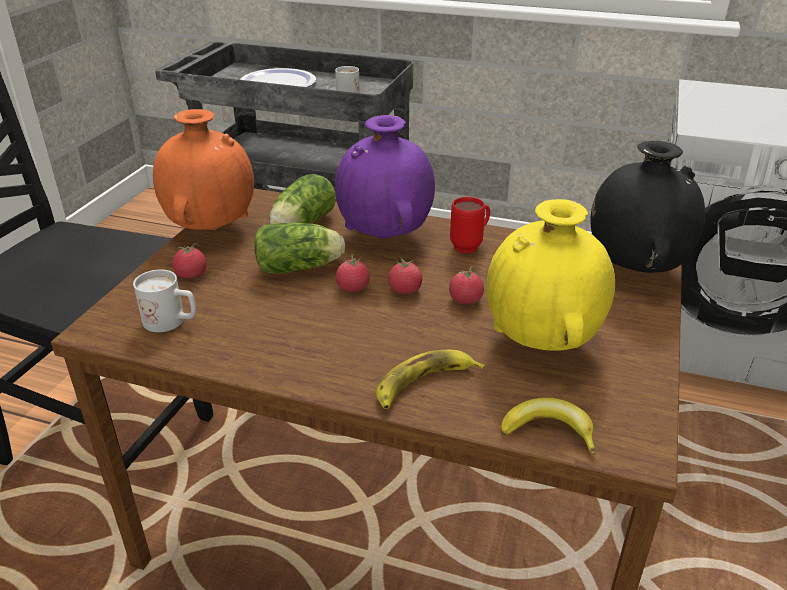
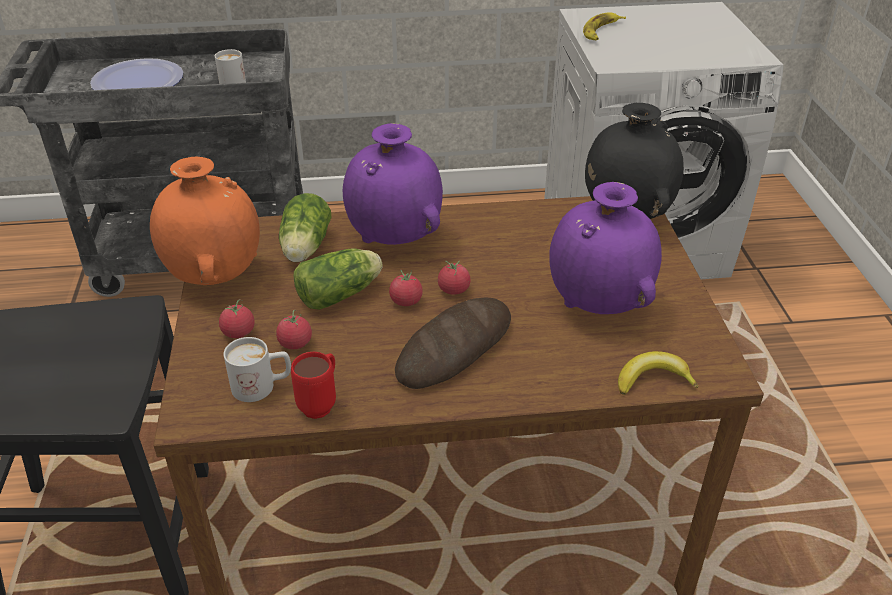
camera: 25 degrees left, 5 degrees up
banana [376,350,486,409] -> banana moved to [583,12,626,40]
tomato [449,266,484,304] -> tomato moved to [276,309,312,349]
red mug [450,197,490,254] -> red mug moved to [291,352,336,419]
yellow vase [487,199,615,351] -> purple vase [549,182,662,314]
none -> bread [395,298,511,389]

